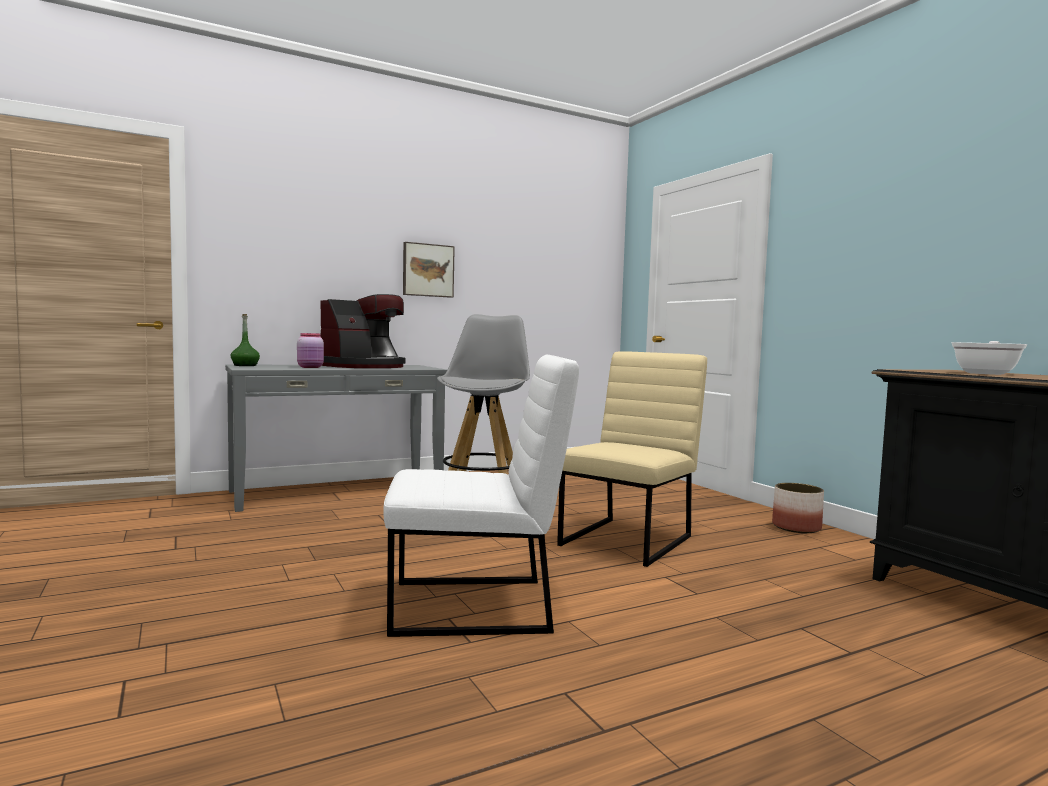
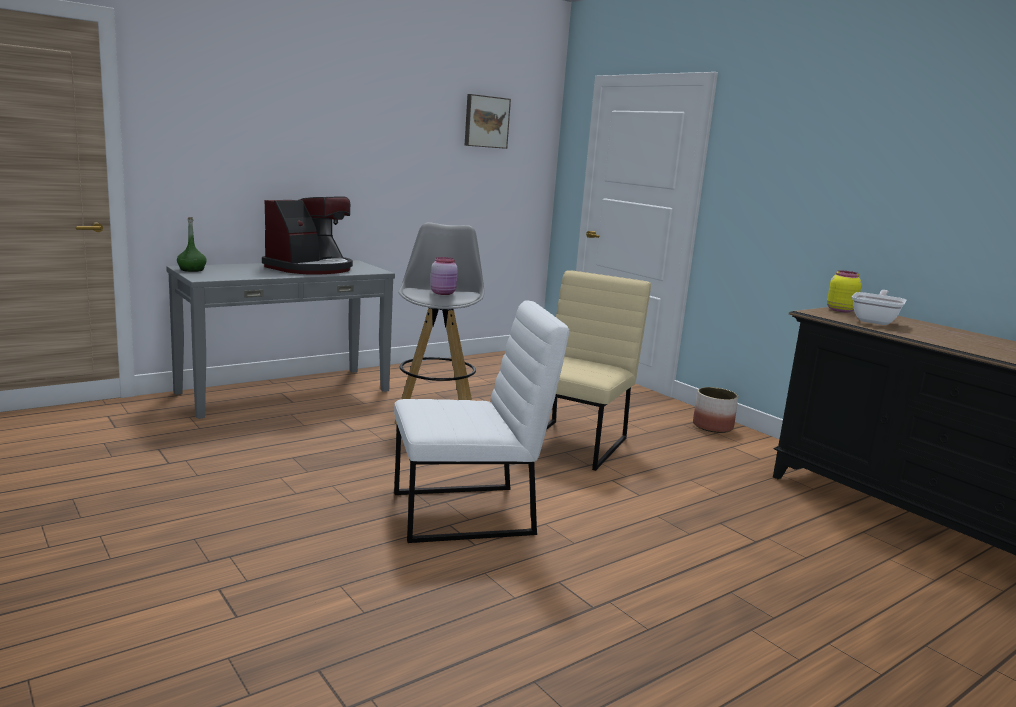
camera: 10 degrees left, 10 degrees up
pink jar [297,333,324,368] -> pink jar moved to [430,257,458,295]
picture [403,242,455,298] -> picture moved to [465,94,511,149]
none -> yellow jar [827,270,862,312]

